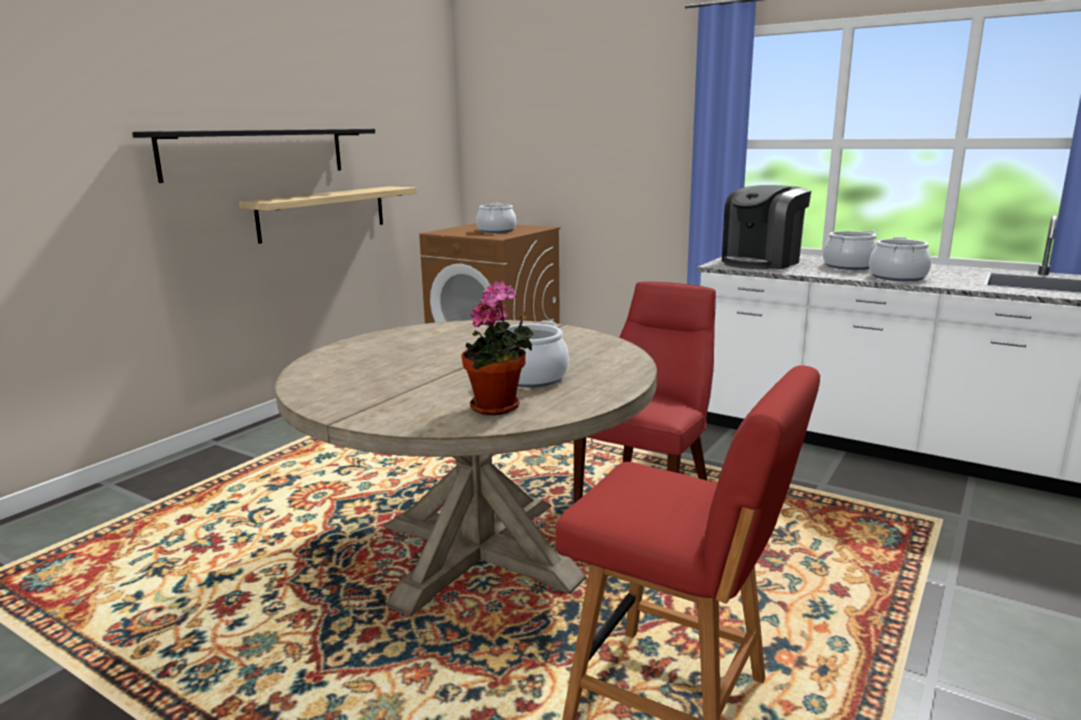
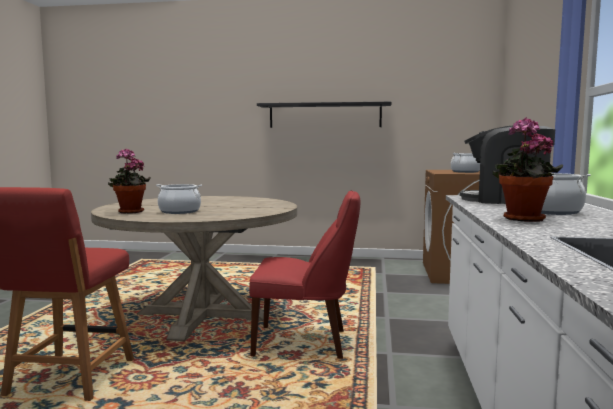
camera: 65 degrees right, 10 degrees down
shelf [239,186,417,244] -> none
cooking pot [869,237,931,281] -> potted plant [493,117,563,222]

